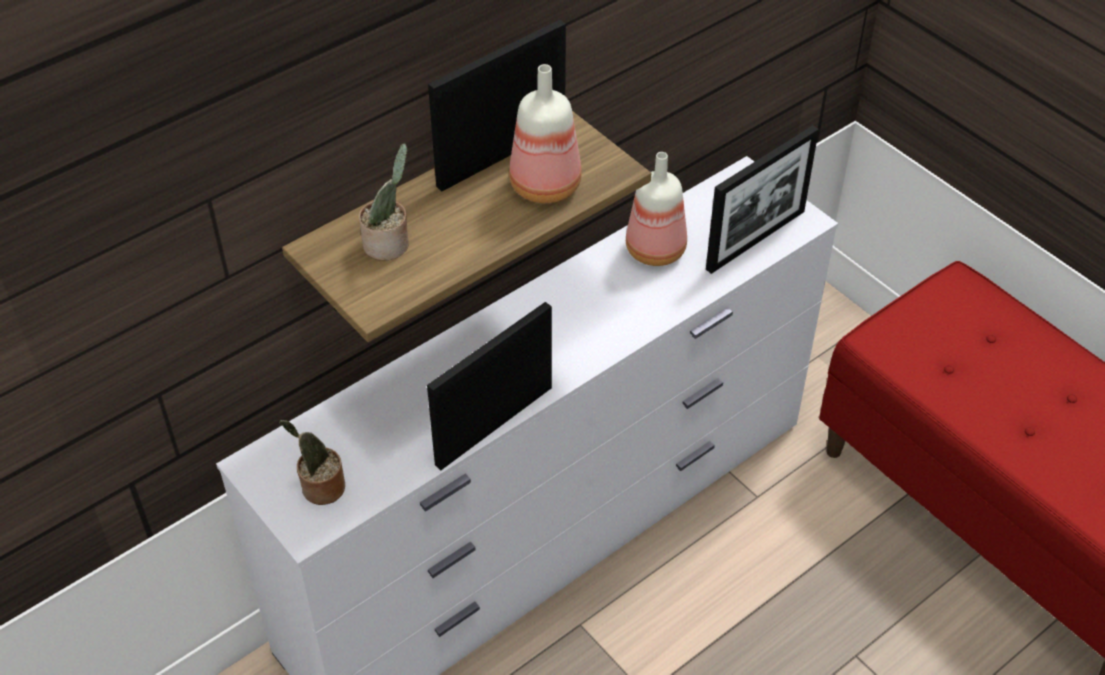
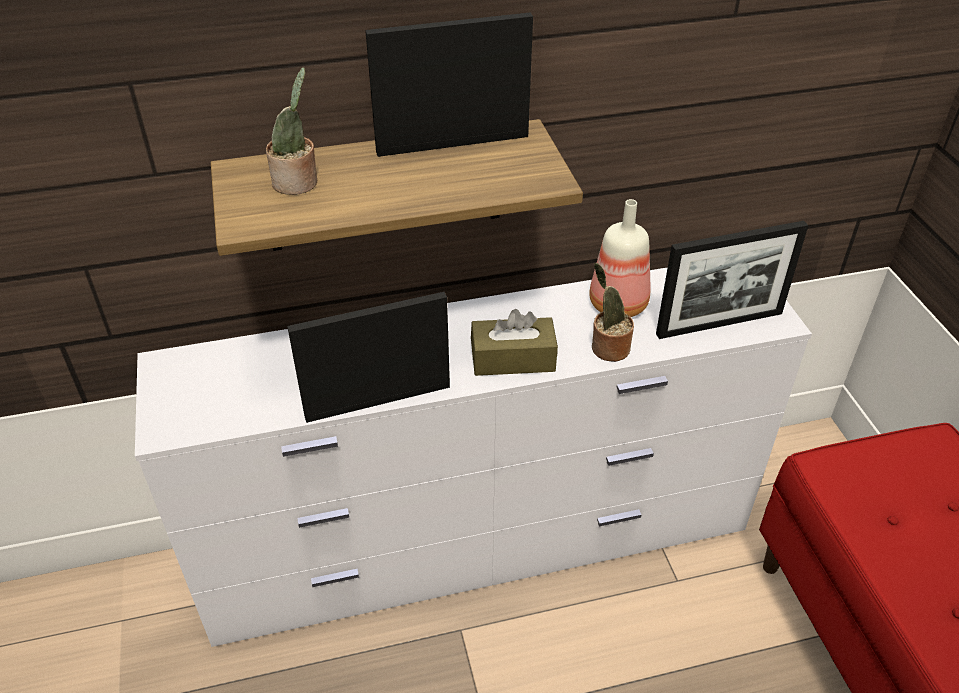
camera: 25 degrees right, 5 degrees down
potted plant [279,420,345,505] -> potted plant moved to [592,263,634,362]
bottle [509,64,582,203] -> none
none -> brown tissue box [471,309,558,376]

